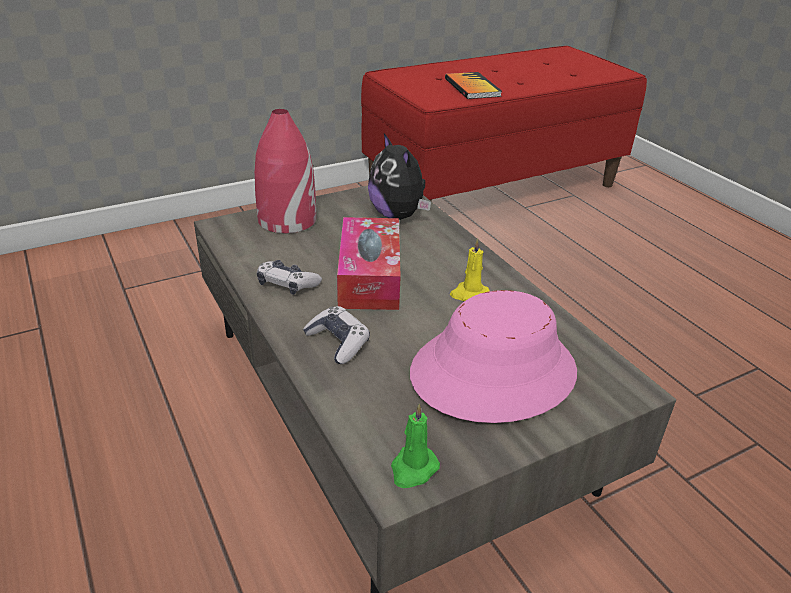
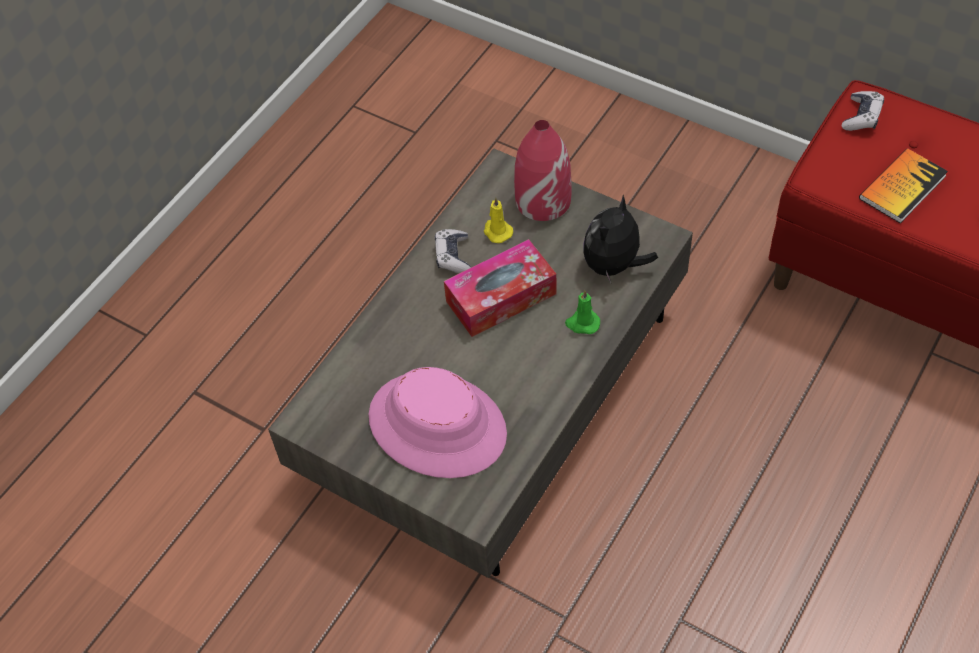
camera: 65 degrees right, 20 degrees up
game controller [303,306,370,364] -> game controller moved to [842,91,884,131]
green candle [391,404,440,488] -> green candle moved to [565,290,600,334]
yellow candle [450,238,490,301] -> yellow candle moved to [484,197,513,243]

